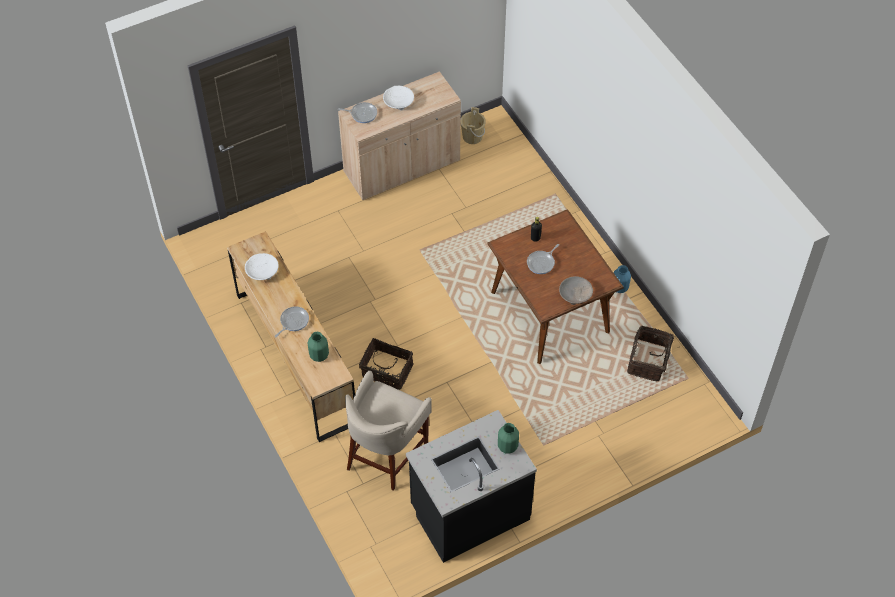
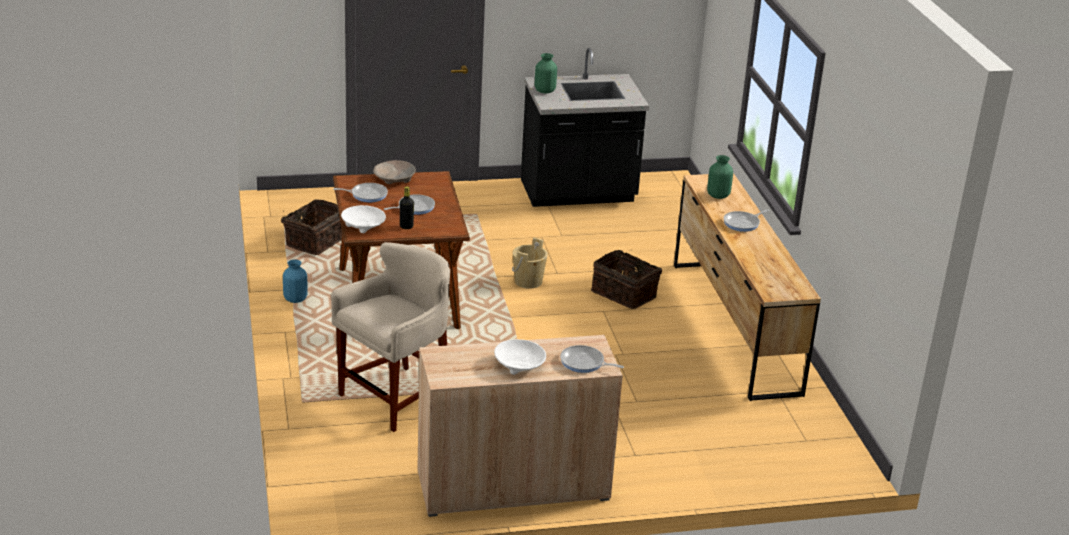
camera: 165 degrees left, 25 degrees down
white bowl [245,253,279,280] -> white bowl moved to [341,205,386,233]
beige stool [345,371,432,491] -> beige stool moved to [331,242,450,432]
beige bucket [461,107,486,144] -> beige bucket moved to [512,238,548,289]
none -> frying pan [333,183,388,202]

